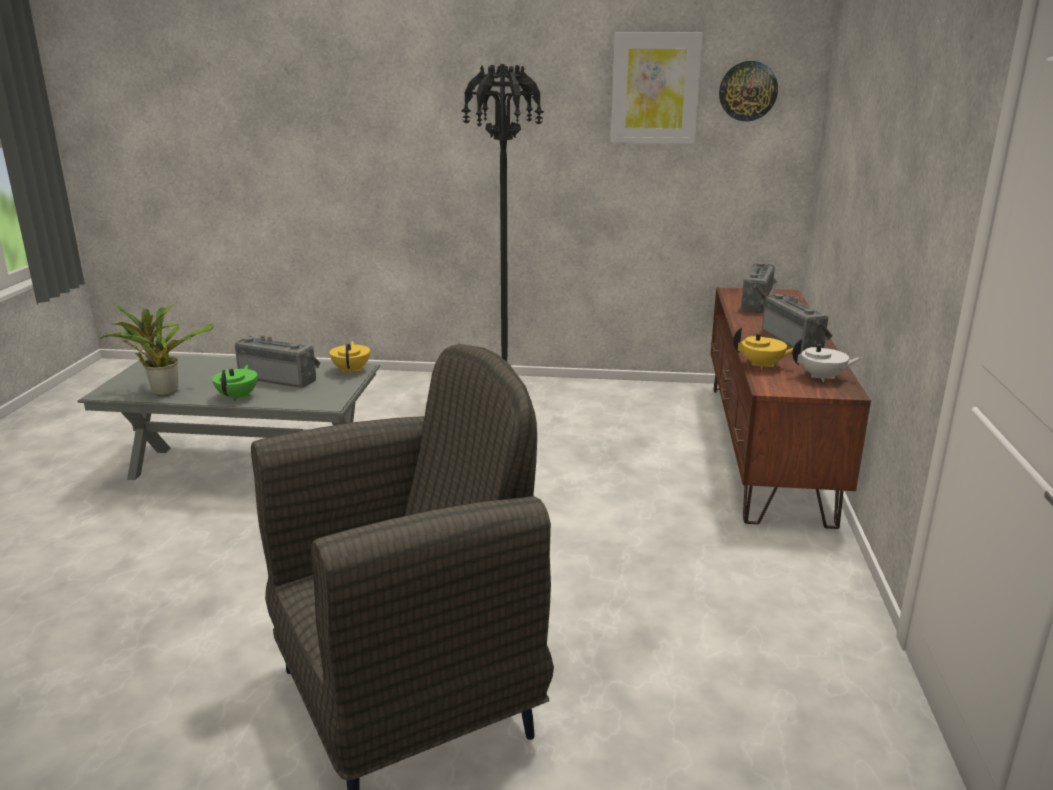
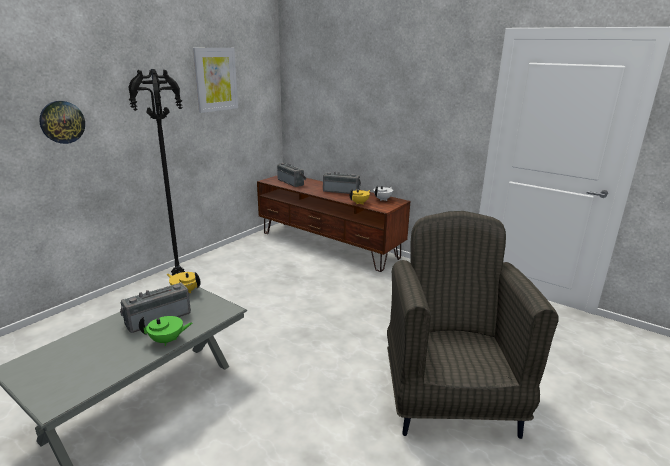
camera: 60 degrees left, 0 degrees up
potted plant [99,302,214,396] -> none
green teapot [212,365,258,401] -> green teapot turned 135 degrees clockwise [139,316,192,346]
wall clock [719,61,778,121] -> wall clock moved to [39,101,85,144]

